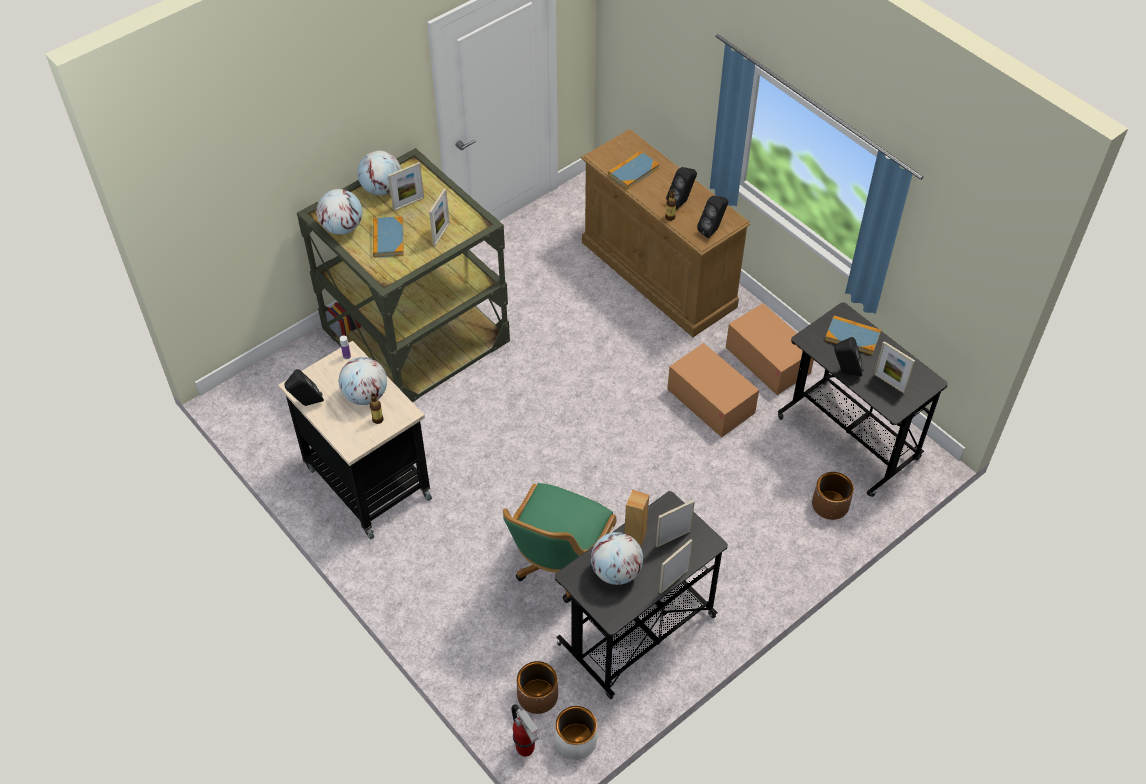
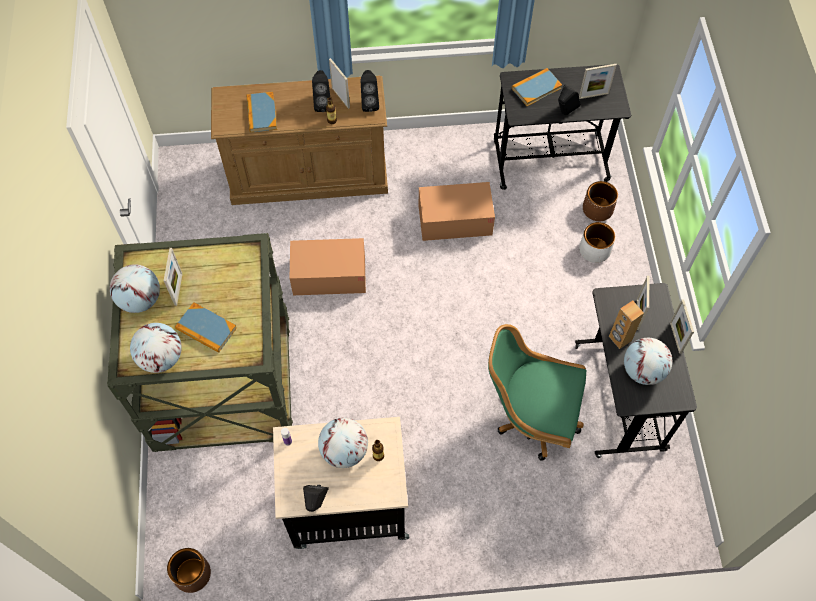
camera: 55 degrees left, 10 degrees up
picture frame [429,188,450,247] -> picture frame moved to [329,58,350,109]
green office chair [503,483,617,603] -> green office chair turned 135 degrees clockwise [488,324,586,461]
fire extinguisher [511,704,539,757] -> none
brown planter [517,661,558,714] -> brown planter moved to [167,548,211,593]
white planter [555,706,597,759] -> white planter moved to [579,222,616,263]
cardboard box [726,303,814,395] -> cardboard box moved to [290,238,366,295]

